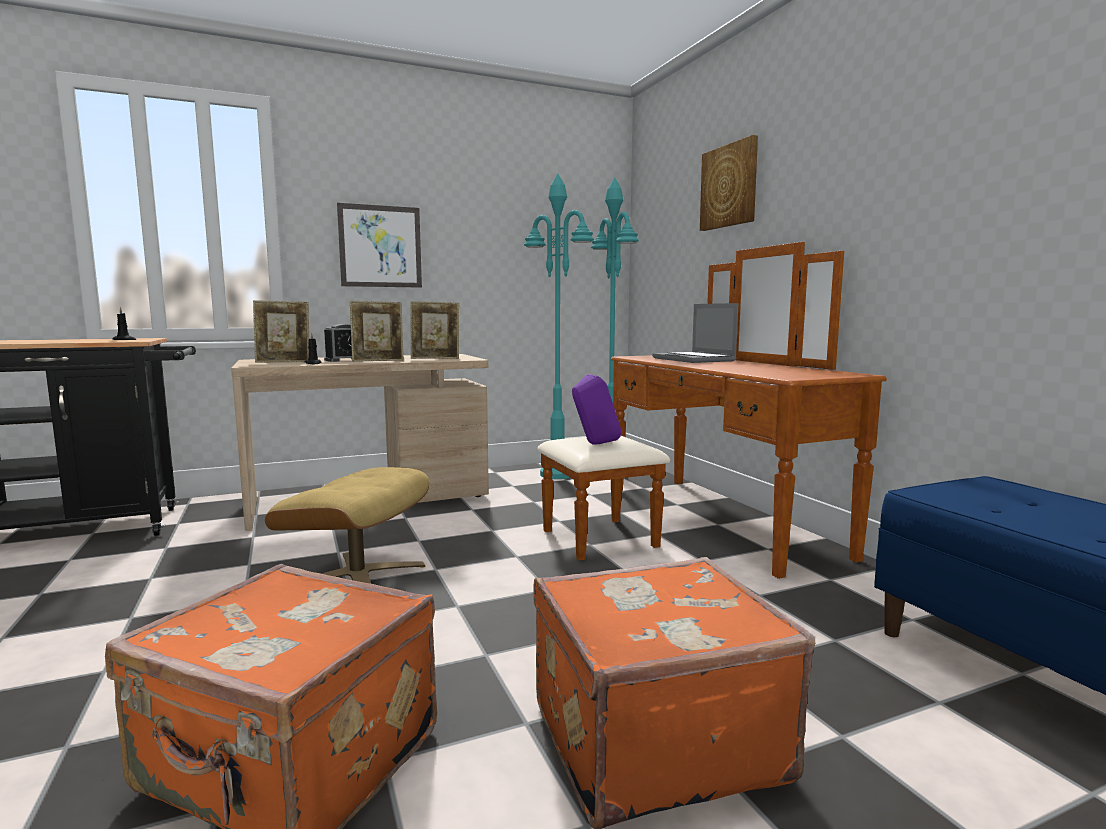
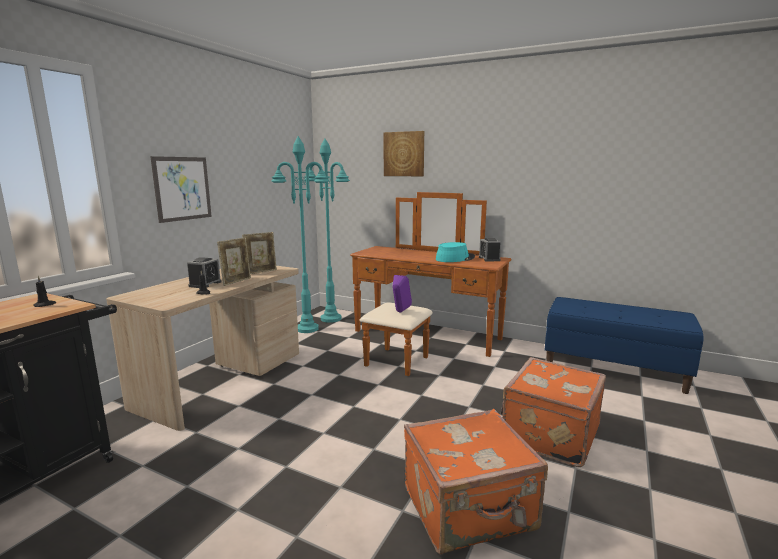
camera: 40 degrees left, 5 degrees up
picture frame [253,300,309,363] -> none
beige ottoman [265,467,429,584] -> none
laptop [652,303,739,363] -> none
none -> turquoise hat [436,242,475,262]
none -> alarm clock [479,238,501,262]

